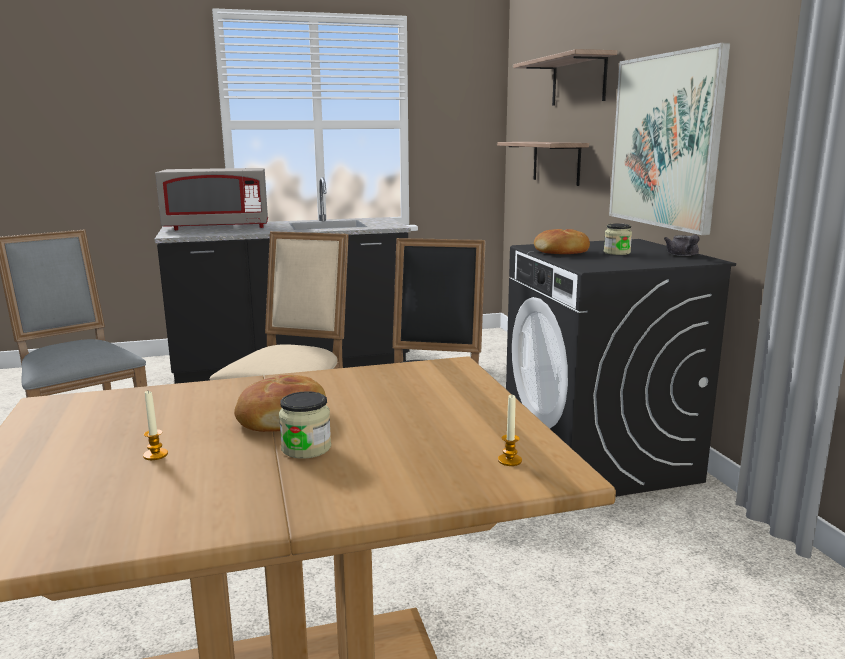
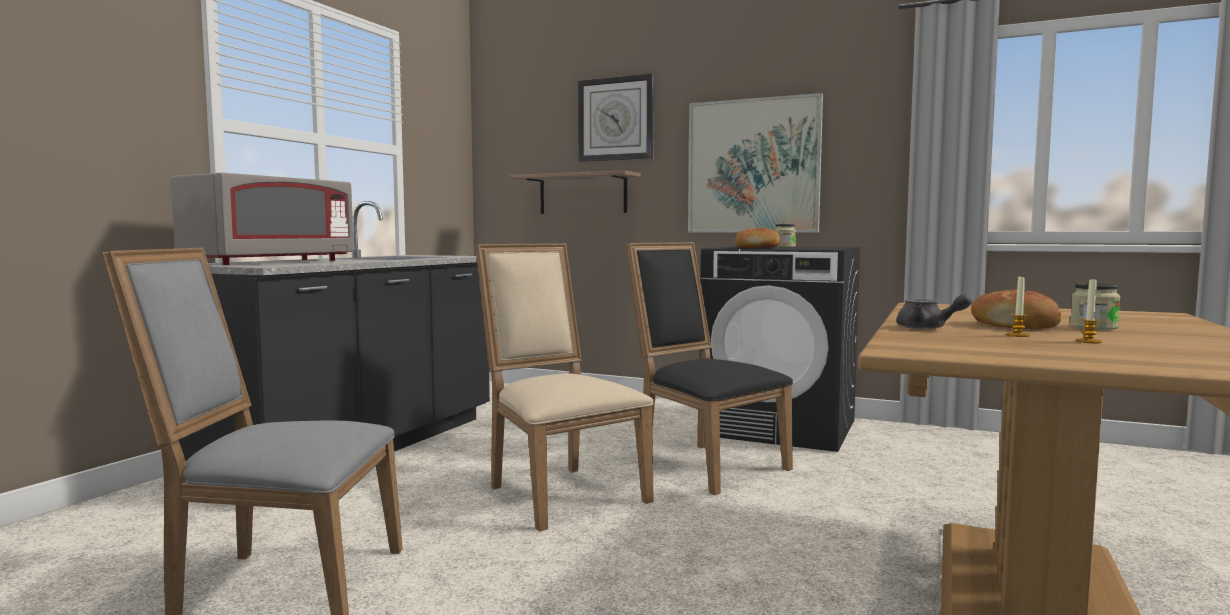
camera: 50 degrees left, 10 degrees down
candle [498,395,522,466] -> candle moved to [1006,275,1030,337]
shelf [513,49,617,106] -> wall clock [578,74,654,162]
grey teapot [664,235,699,256] -> grey teapot moved to [896,294,972,329]

